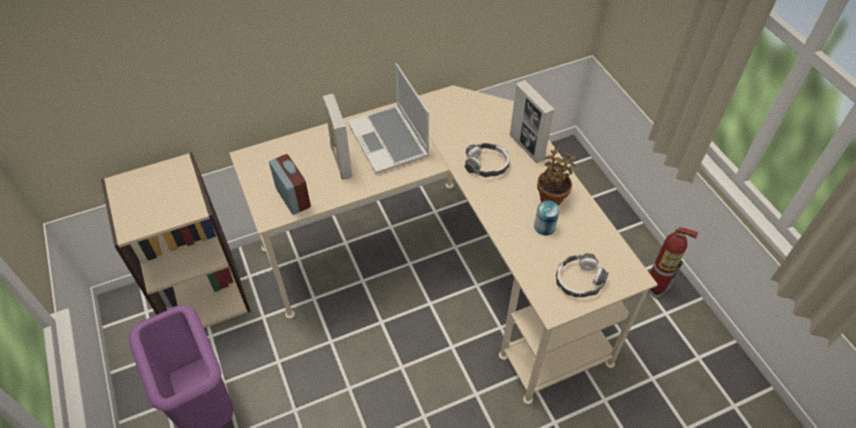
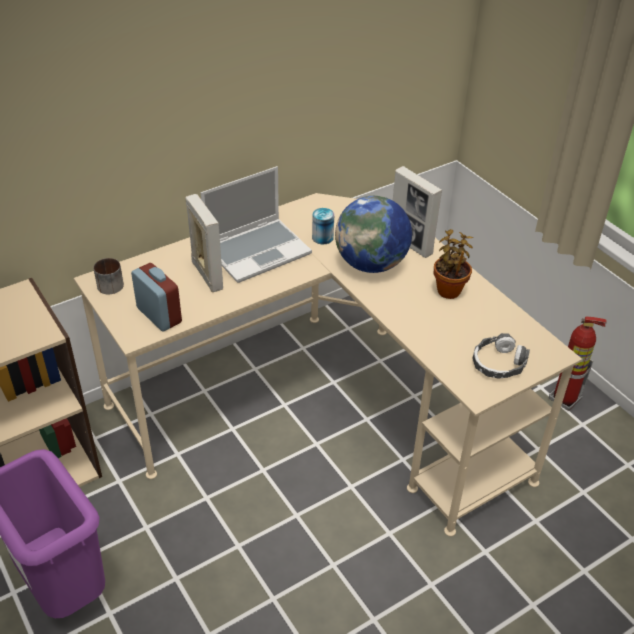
camera: 10 degrees left, 10 degrees down
laptop [348,63,430,174] -> laptop turned 90 degrees counterclockwise [201,166,312,283]
headphones [465,143,510,177] -> globe [335,196,412,273]
can [534,201,560,236] -> can moved to [312,208,334,244]
none -> mug [93,258,124,294]

